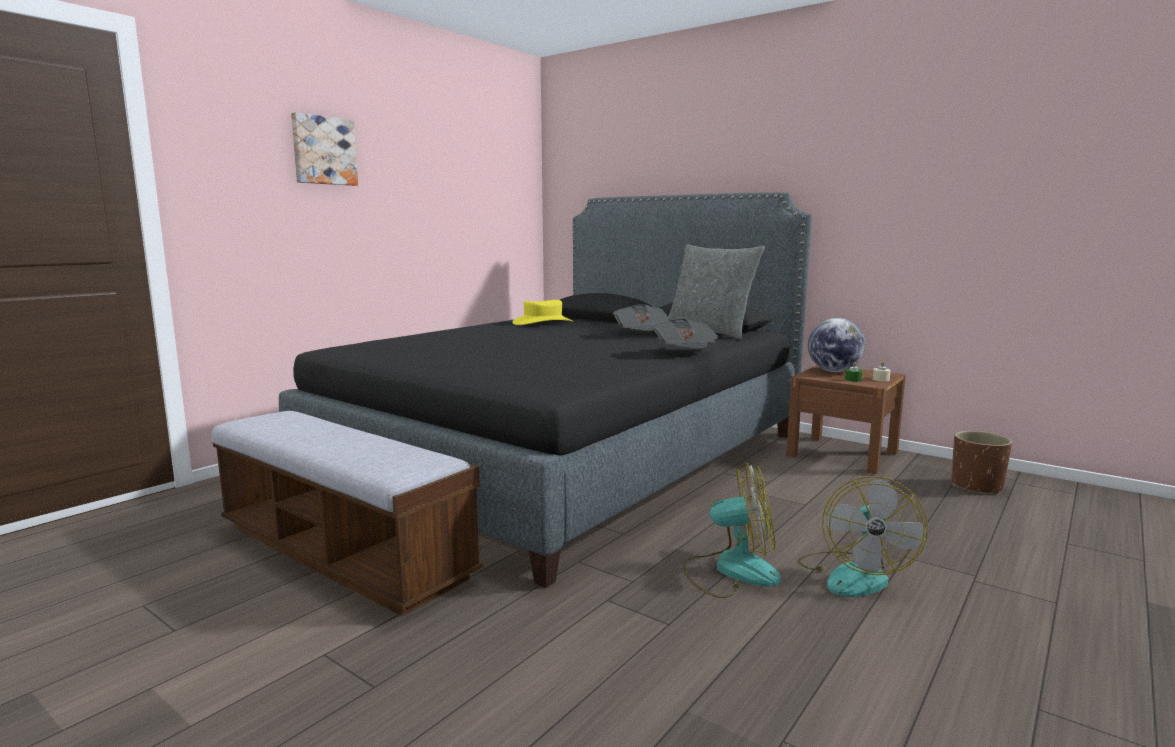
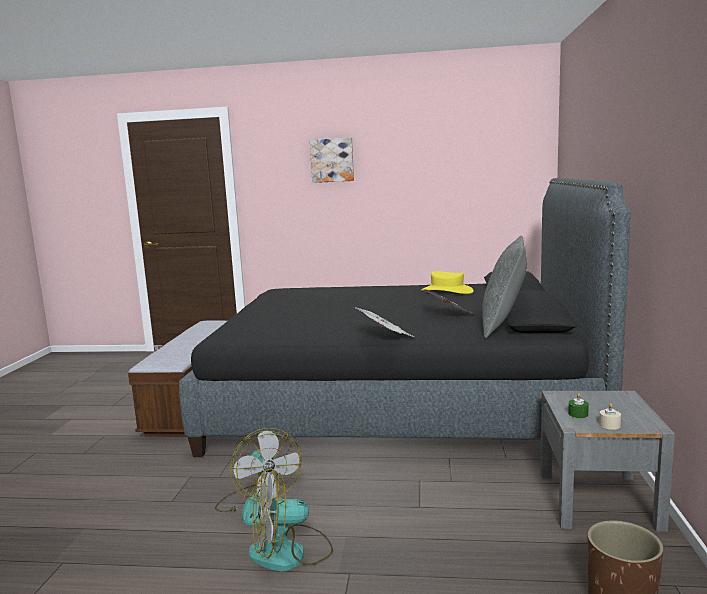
camera: 60 degrees right, 0 degrees up
brown nightstand [786,365,906,474] -> grey nightstand [540,391,675,532]
globe [808,318,865,372] -> none

